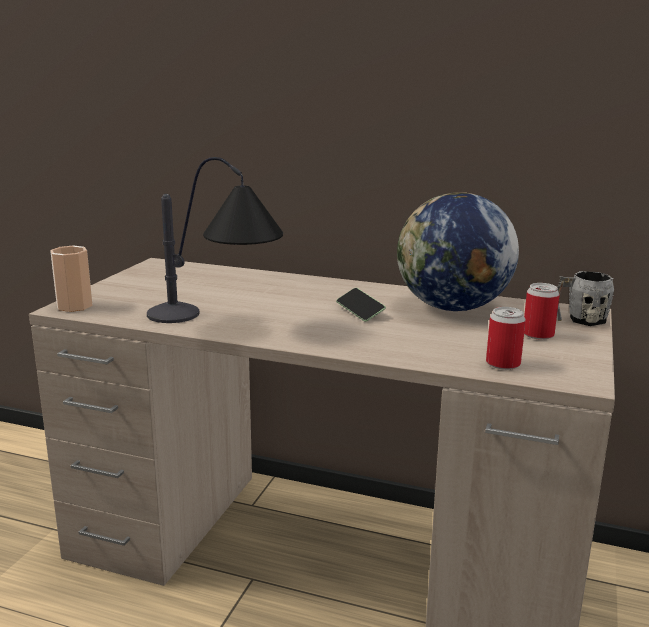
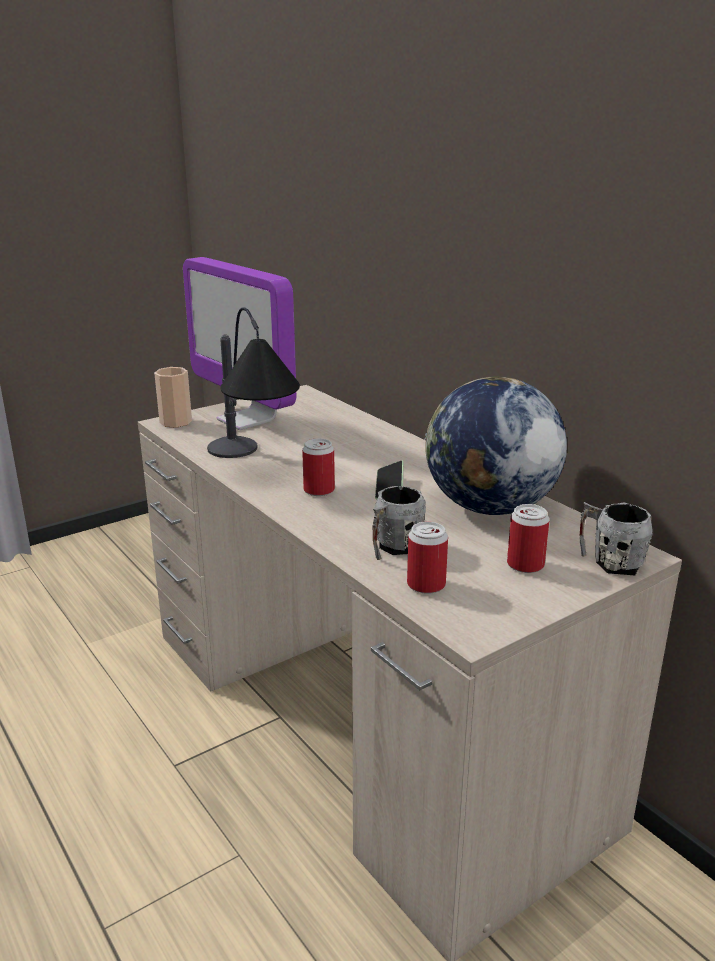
camera: 35 degrees right, 5 degrees up
none -> monitor [183,257,296,430]
none -> can [302,438,335,496]
none -> grey mug [373,486,426,560]

